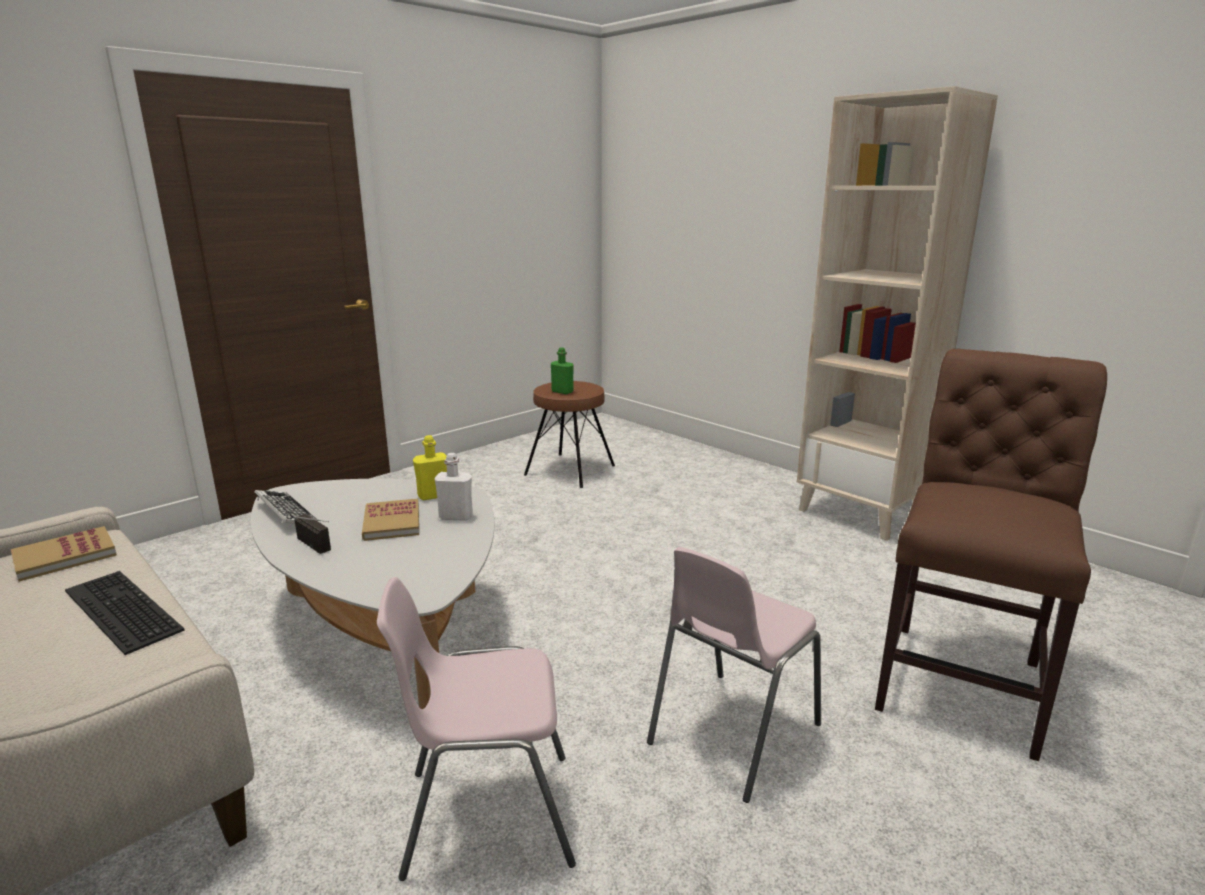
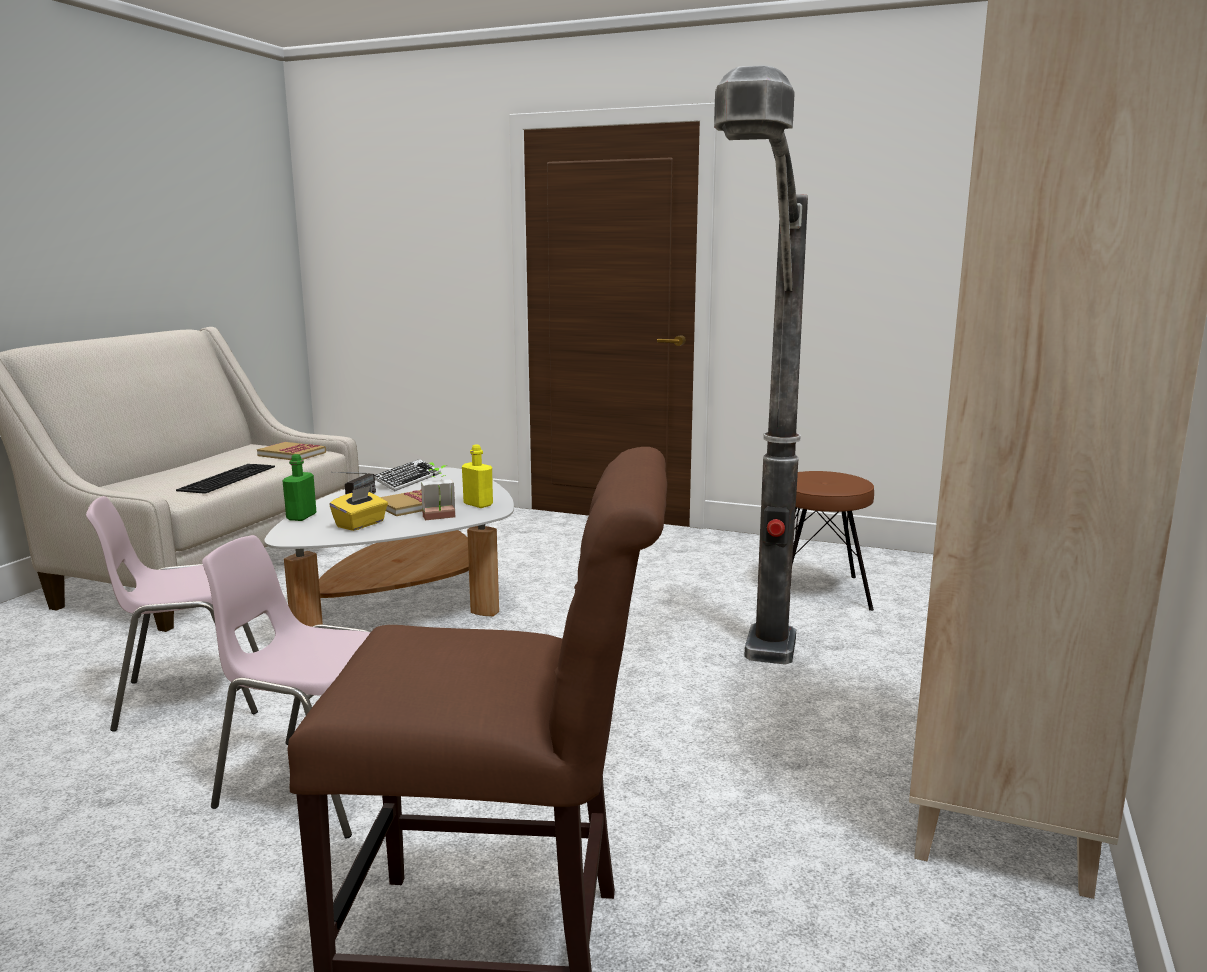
camera: 65 degrees right, 5 degrees down
pink chair [377,577,576,881] -> pink chair turned 75 degrees counterclockwise [86,496,259,732]
white bottle [435,453,473,521] -> potted plant [421,463,455,520]
green bottle [551,348,574,394] -> green bottle moved to [282,454,316,521]
none -> yellow tissue box [329,486,388,531]
none -> floor lamp [714,65,808,665]

